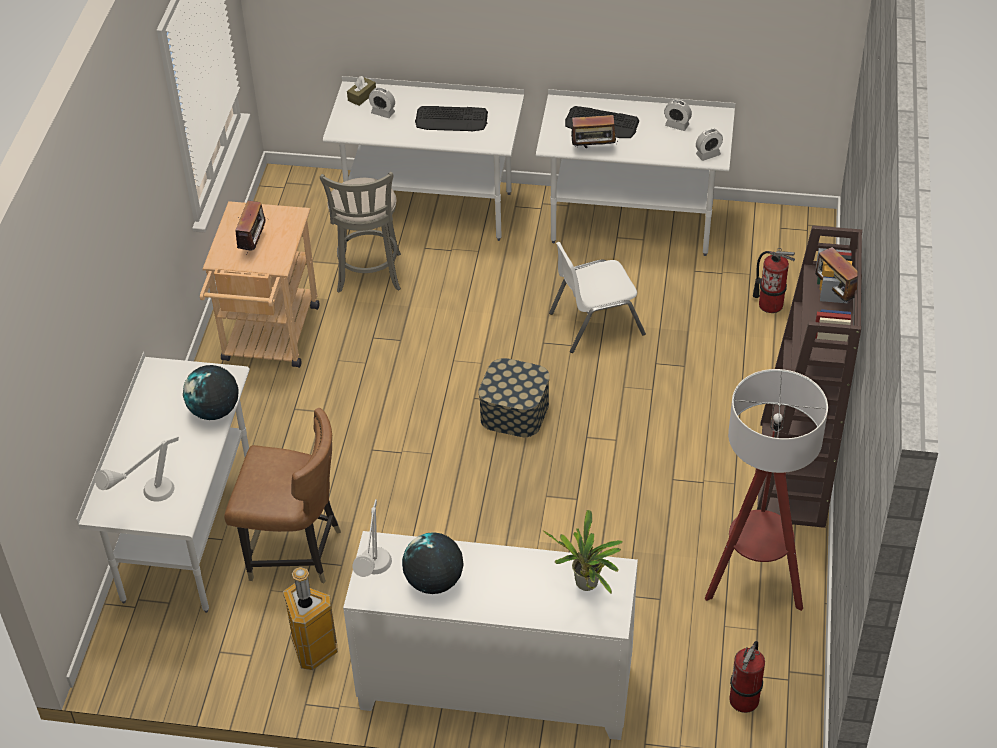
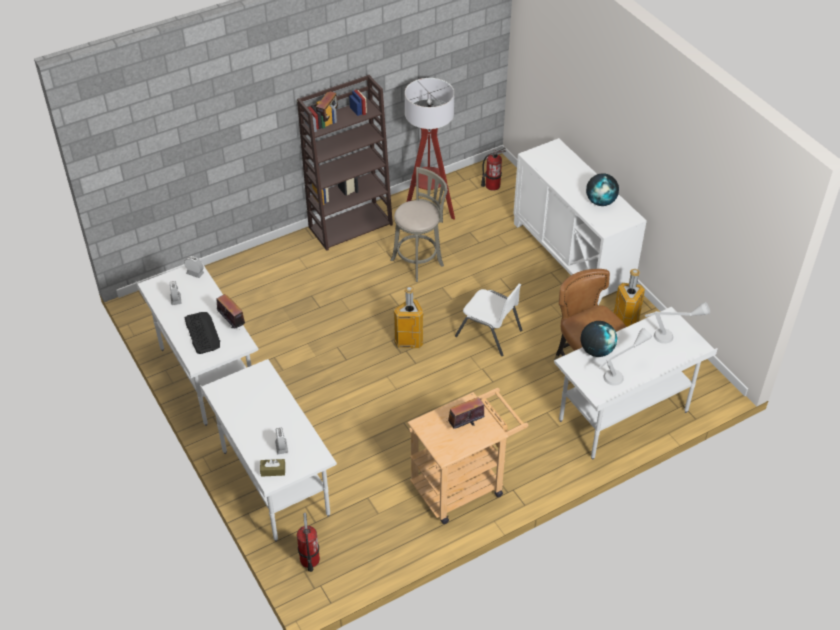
camera: 130 degrees left, 0 degrees up
grey stool [320,172,401,293] -> grey stool moved to [390,167,448,282]
grey table lamp [352,499,392,577] -> grey table lamp moved to [599,328,652,386]
keyboard [415,106,488,131] -> none
storage box [479,358,550,437] -> trash can [393,286,424,348]
potted plant [543,510,623,594] -> none
white chair [549,242,646,353] -> white chair moved to [455,283,522,356]
fire extinguisher [753,248,795,313] -> fire extinguisher moved to [297,513,320,572]

